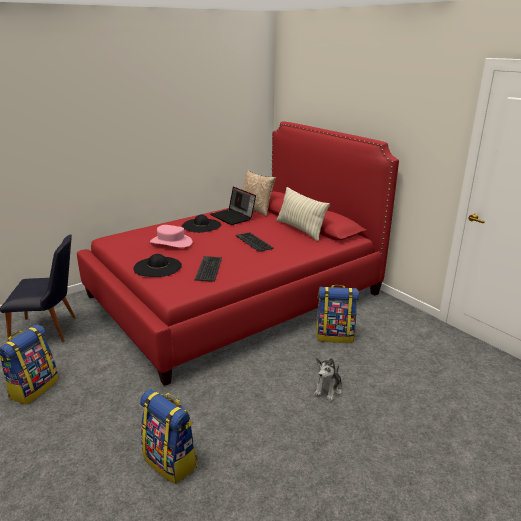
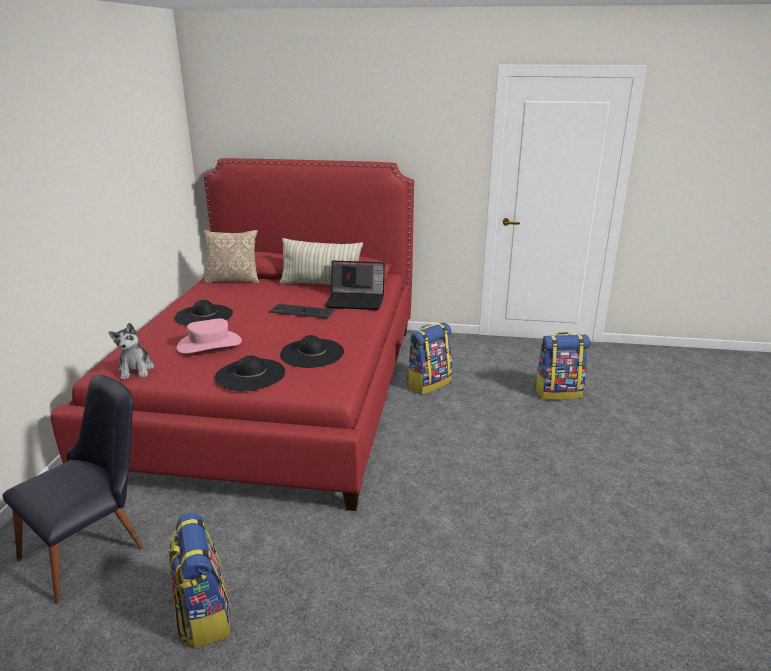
camera: 45 degrees left, 0 degrees up
backpack [140,389,197,484] -> backpack moved to [535,332,590,400]
keyboard [195,256,222,282] -> black hat [280,335,344,368]
laptop [210,187,256,225] -> laptop moved to [325,260,385,310]
plush toy [314,358,343,401] -> plush toy moved to [109,323,154,379]

